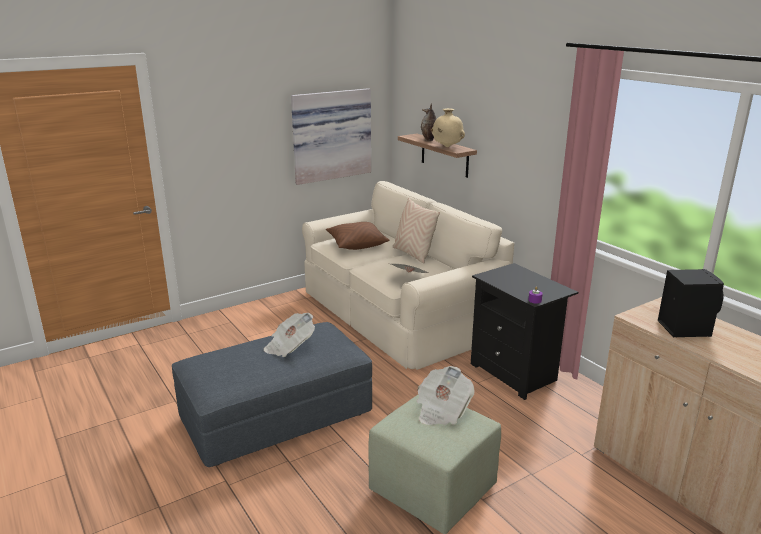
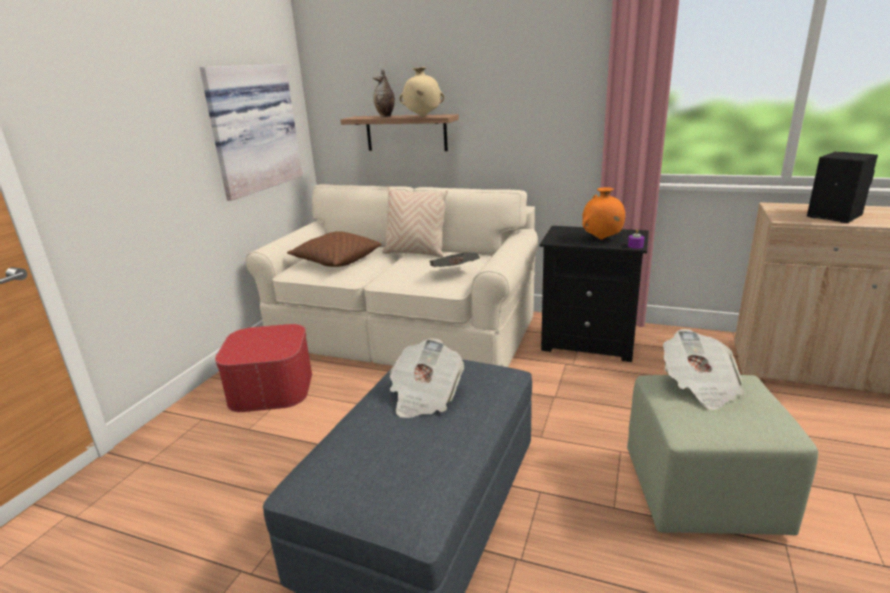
camera: 35 degrees left, 0 degrees up
none -> ottoman [215,324,312,412]
none -> orange vase [582,187,625,239]

